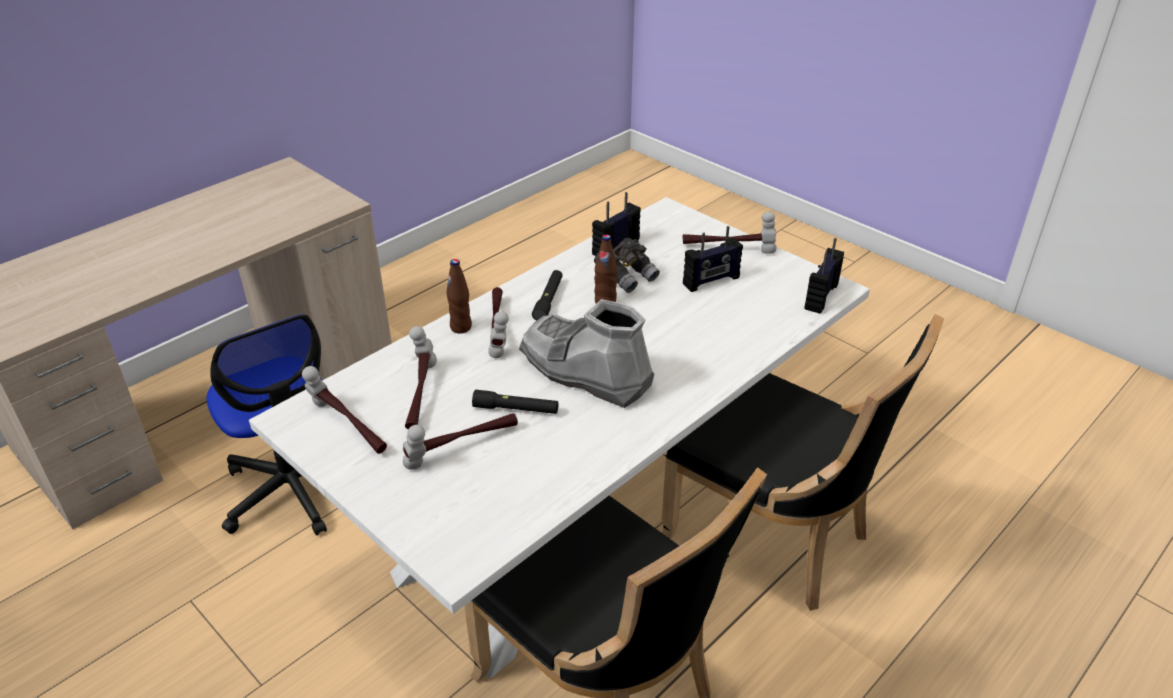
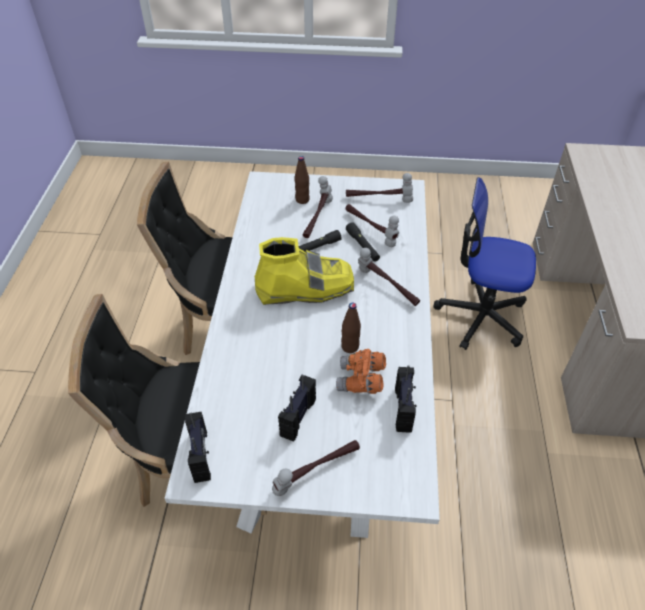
camera: 140 degrees right, 10 degrees up
brown bottle [446,259,472,334] -> brown bottle moved to [294,156,310,204]
grey boot [519,299,654,408] -> yellow boot [255,237,354,305]
black flashlight [532,270,563,321] -> black flashlight moved to [346,222,380,262]
grey binoculars [594,238,660,293] -> orange binoculars [336,349,386,394]

